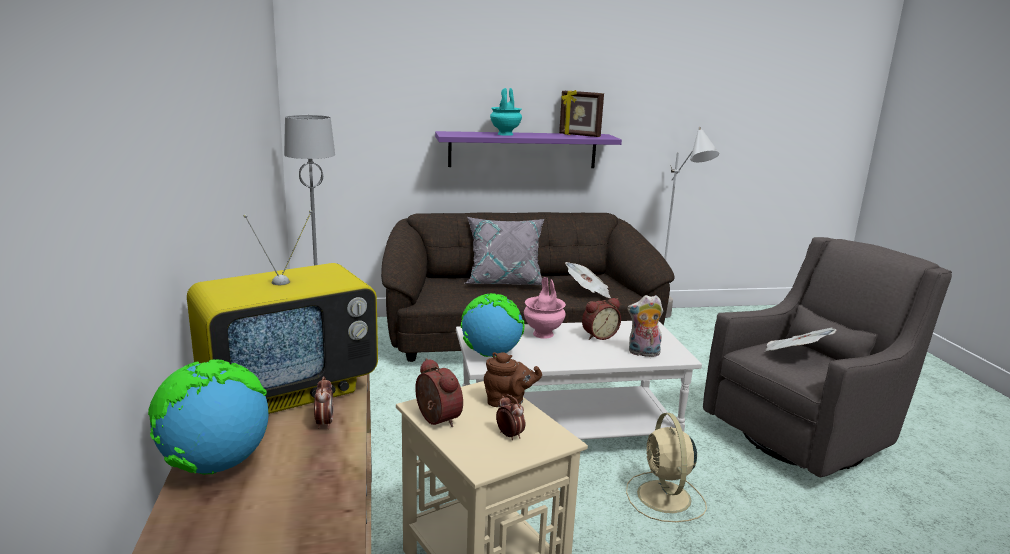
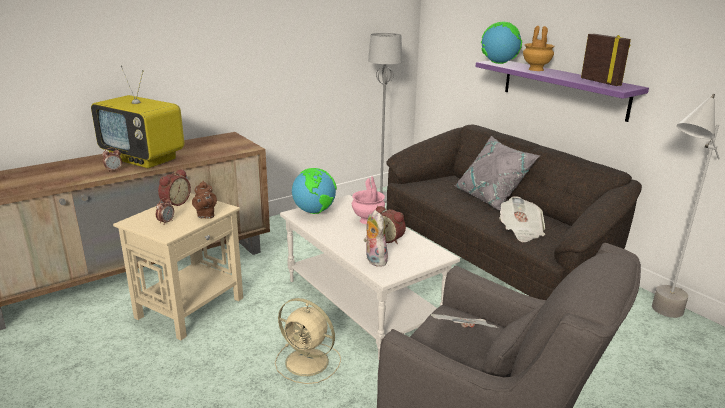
camera: 65 degrees right, 5 degrees up
globe [148,360,269,475] -> globe moved to [481,22,522,64]
turquoise vase [490,88,522,136] -> brown vase [523,26,554,71]
picture frame [559,90,604,137] -> picture frame turned 150 degrees clockwise [581,34,631,86]
beige fan [626,413,707,522] -> beige fan turned 120 degrees counterclockwise [275,298,341,384]

